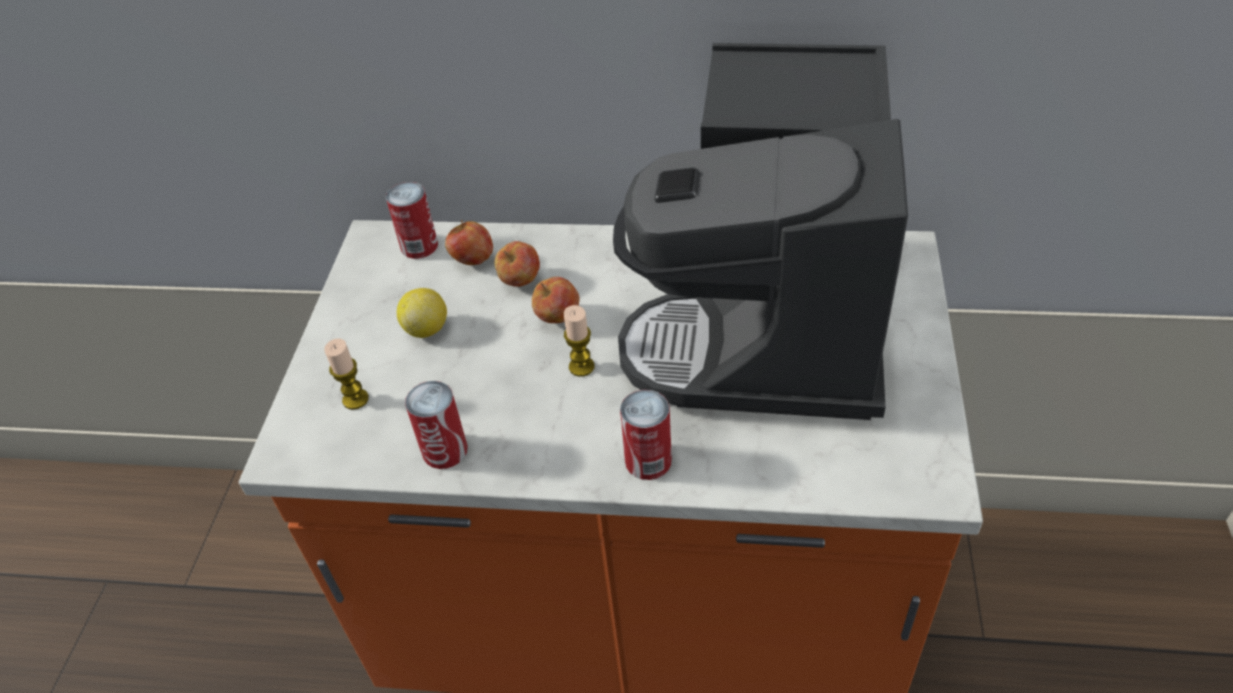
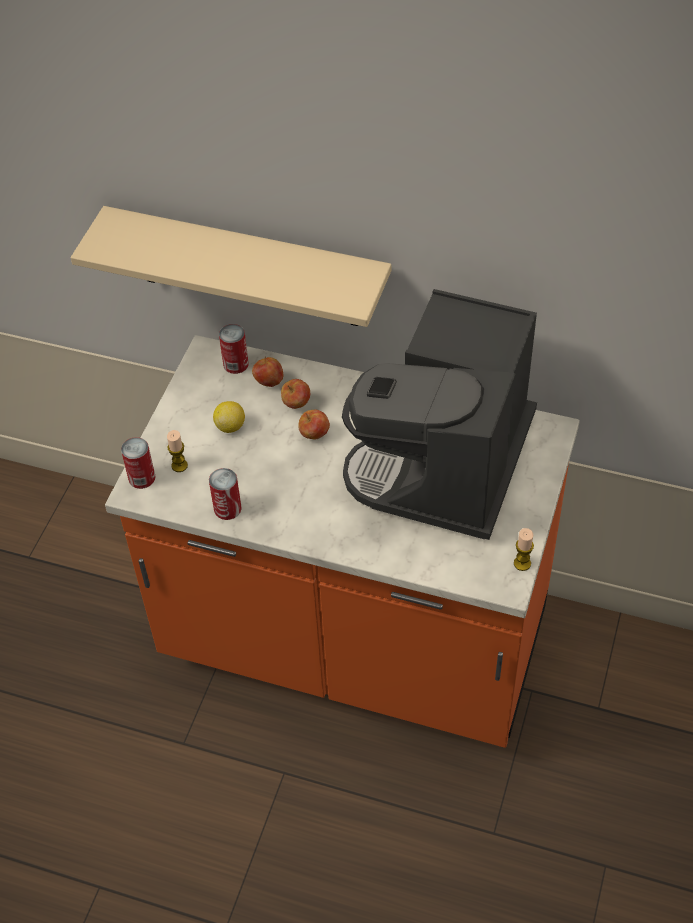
camera: 10 degrees right, 5 degrees up
candle [564,305,594,377] -> candle moved to [514,528,534,571]
can [620,390,672,480] -> can moved to [121,437,156,489]
none -> beige shelf [71,206,391,327]

